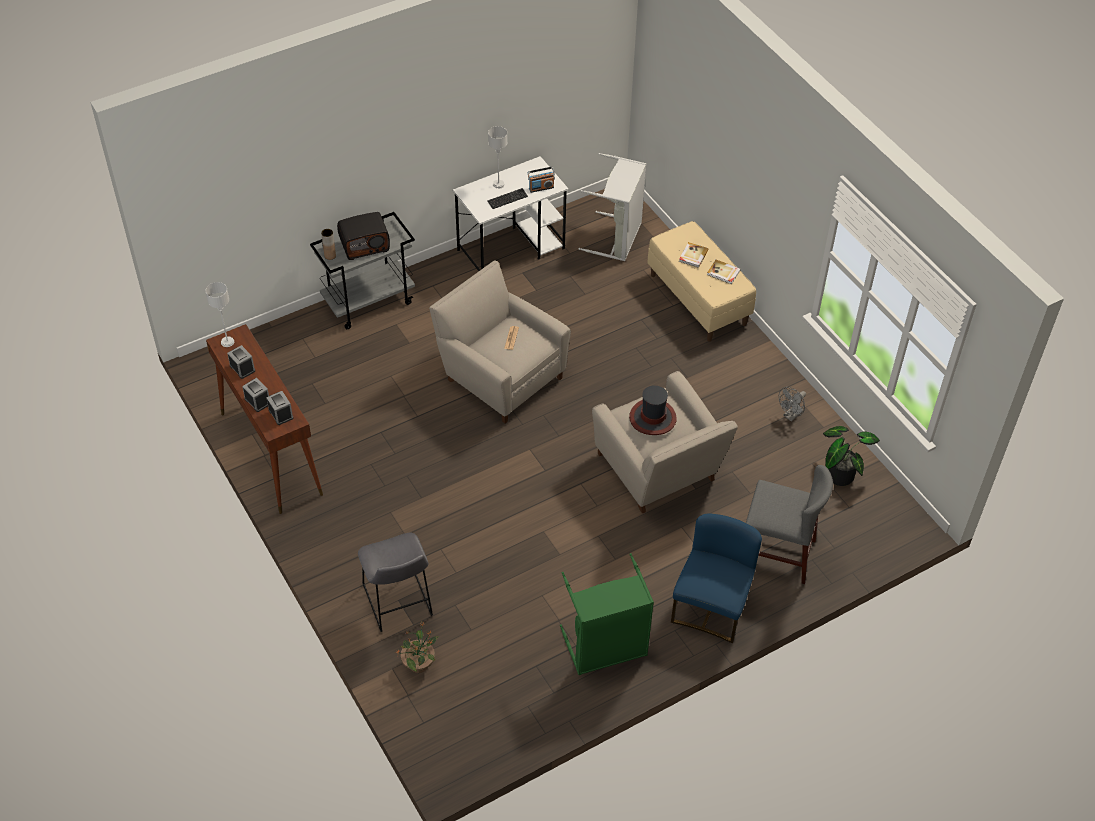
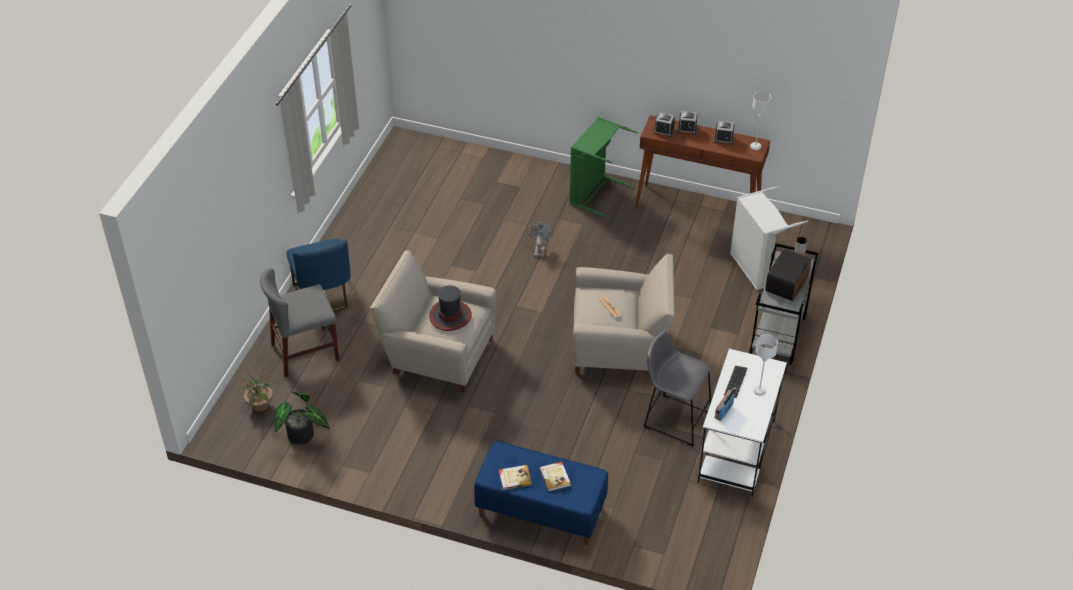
camera: 140 degrees right, 5 degrees down
grey stool [358,533,433,632] -> grey stool moved to [643,330,711,446]
potted plant [396,621,439,673] -> potted plant moved to [238,369,273,412]
green laundry basket [560,553,654,675] -> green laundry basket moved to [570,117,638,218]
grey laundry basket [578,153,646,261] -> grey laundry basket moved to [730,186,808,290]
beige bench [647,221,756,342] -> blue bench [474,441,608,545]
grey fan [779,387,806,422] -> grey fan moved to [526,222,554,257]

